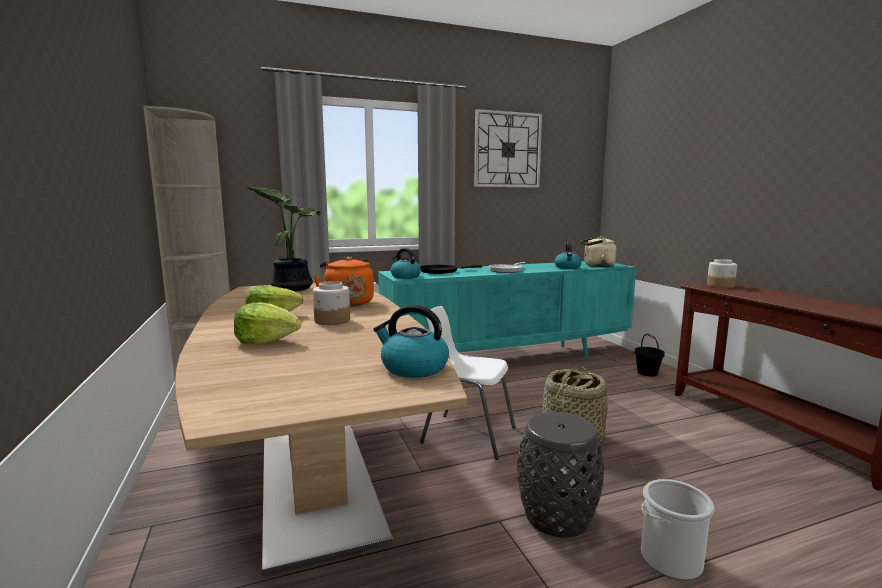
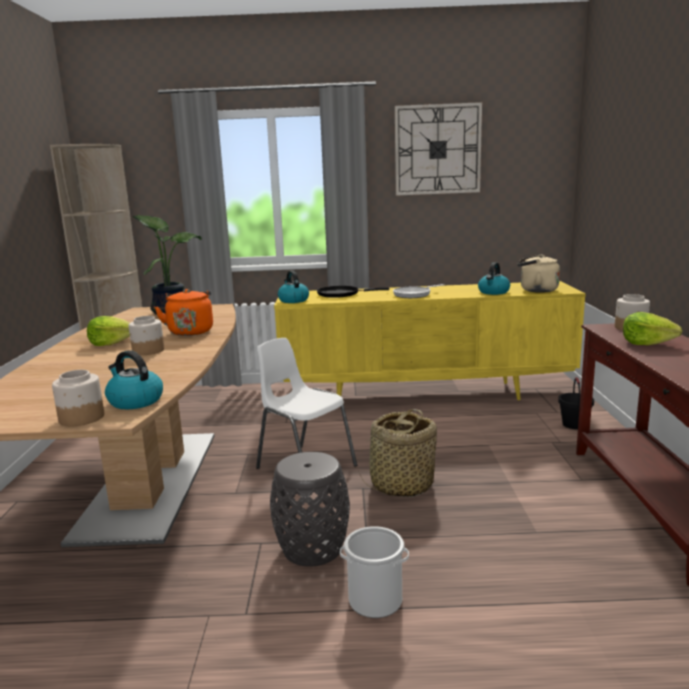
camera: 20 degrees right, 5 degrees up
lettuce [234,302,301,344] -> lettuce moved to [623,312,682,345]
turquoise cabinet [378,261,636,358] -> yellow cabinet [274,281,586,400]
none -> jar [52,370,104,426]

